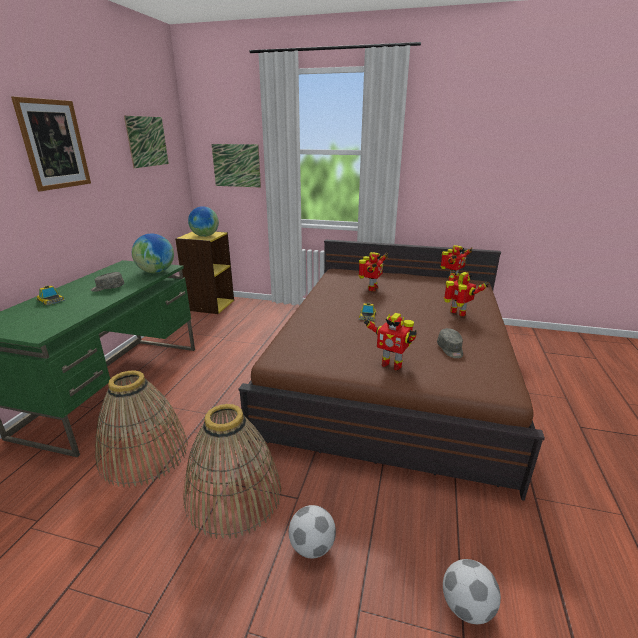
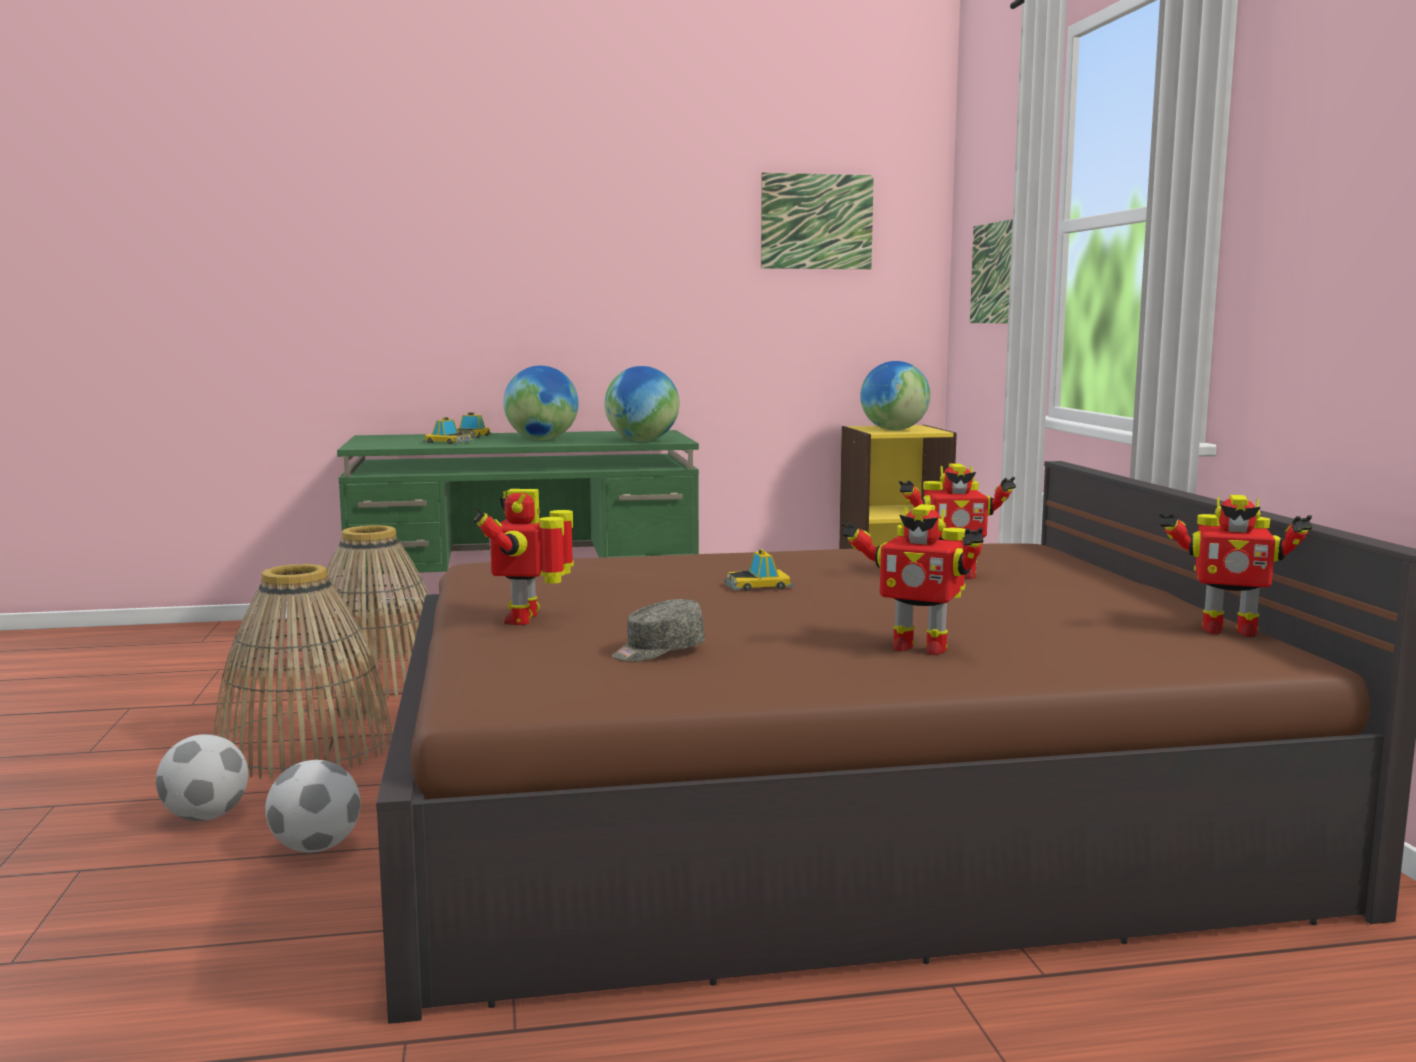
camera: 65 degrees right, 15 degrees down
picture [11,96,91,191] -> none
grey cap [91,272,124,292] -> globe [504,366,578,440]
football [443,559,501,624] -> football moved to [265,760,361,852]
toy robot [444,270,489,316] -> toy robot turned 90 degrees clockwise [841,504,983,655]
none -> toy car [423,417,474,444]

